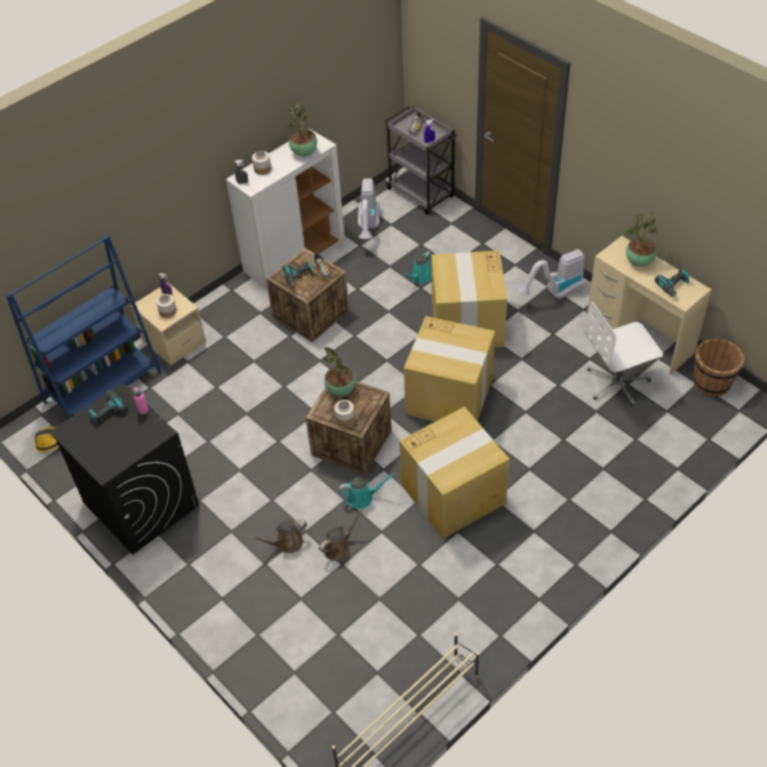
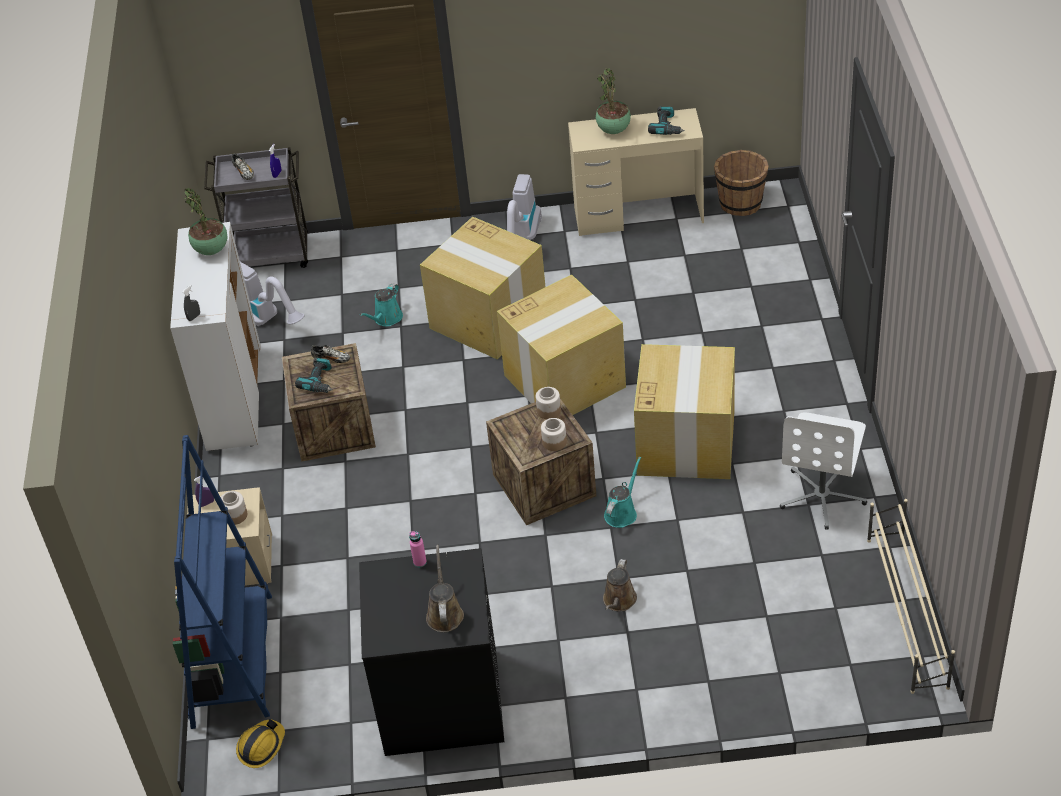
camera: 50 degrees left, 5 degrees down
power drill [89,390,127,424] -> none
jar [252,151,271,175] -> jar moved to [536,387,561,419]
brown watering can [319,508,363,561] -> brown watering can moved to [426,545,464,632]
potted plant [323,347,356,397] -> none
turquoise watering can [402,251,432,284] -> turquoise watering can turned 45 degrees clockwise [360,283,403,326]
white office chair [585,301,663,407] -> white office chair moved to [780,413,867,530]

